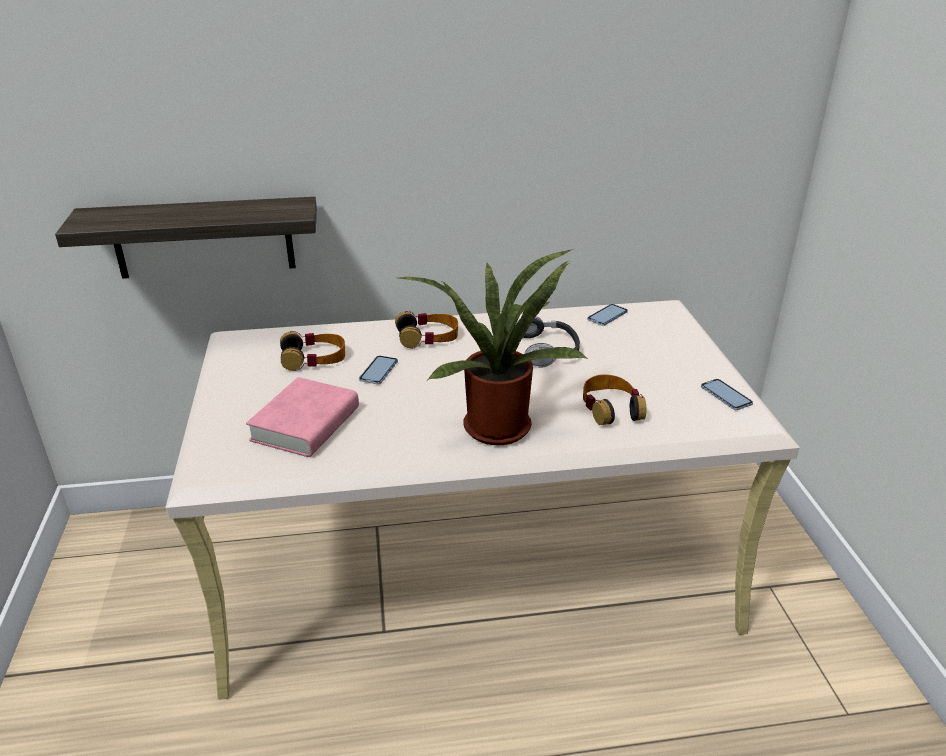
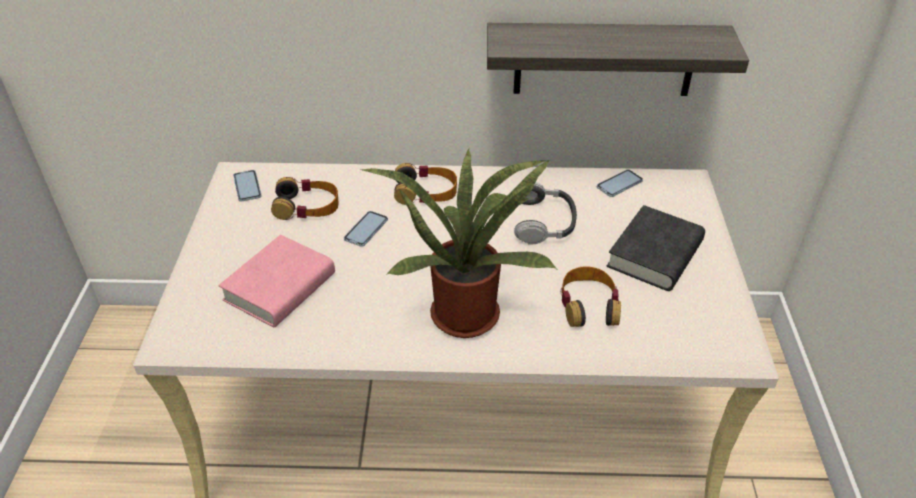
camera: 10 degrees right, 10 degrees up
shelf [55,197,317,279] -> shelf moved to [487,23,749,96]
phone [701,379,753,410] -> phone moved to [233,170,262,202]
none -> black book [607,205,705,291]

